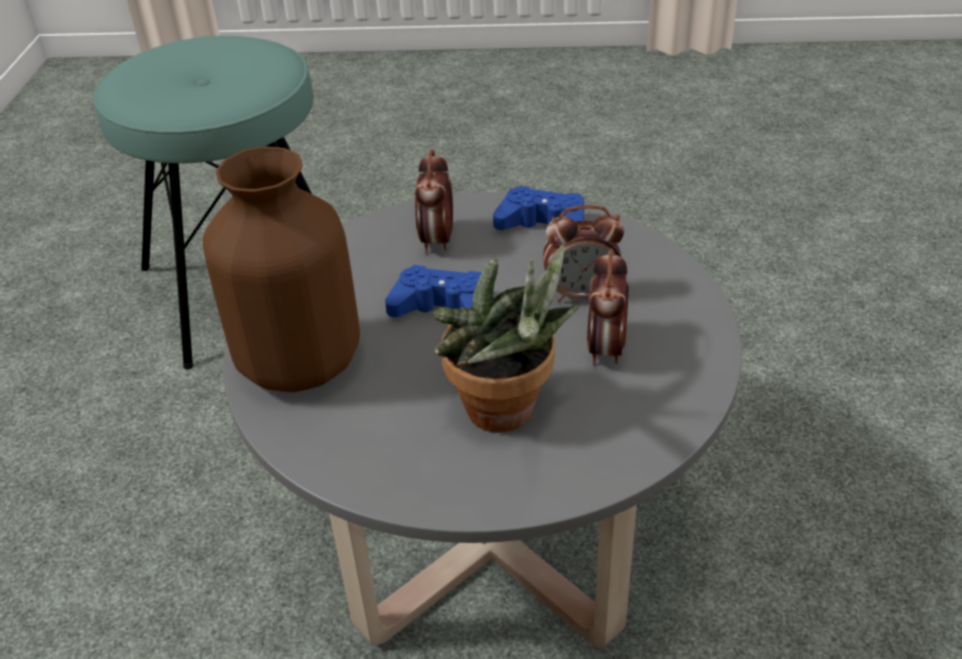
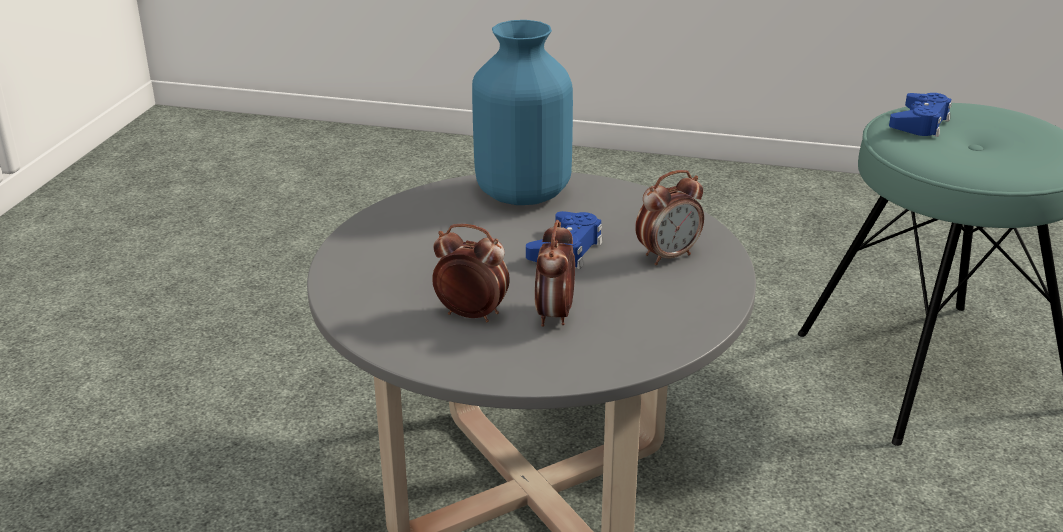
camera: 100 degrees right, 10 degrees down
brown vase [203,146,360,392] -> blue vase [472,20,573,205]
alarm clock [415,149,453,253] -> alarm clock turned 135 degrees clockwise [635,170,704,265]
potted plant [432,244,580,432] -> none
blue game controller [493,186,584,230] -> blue game controller moved to [889,93,952,137]

